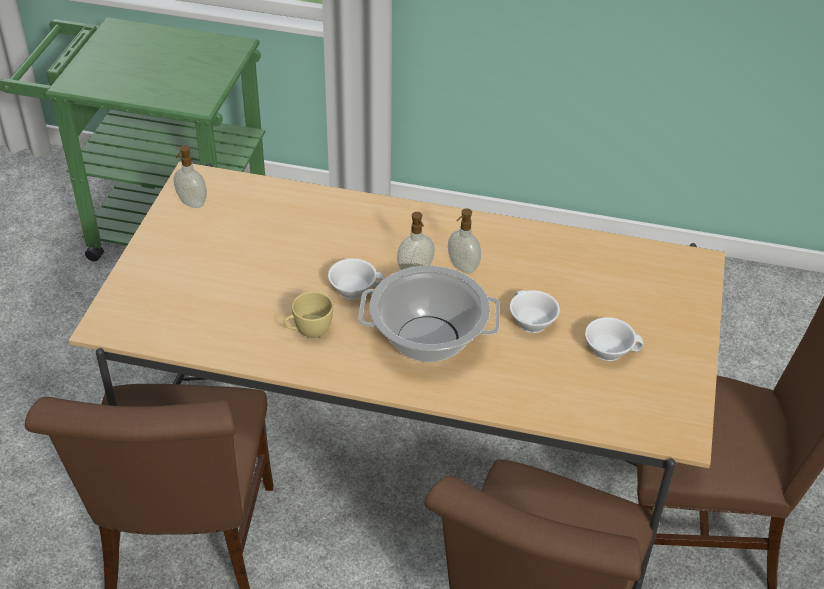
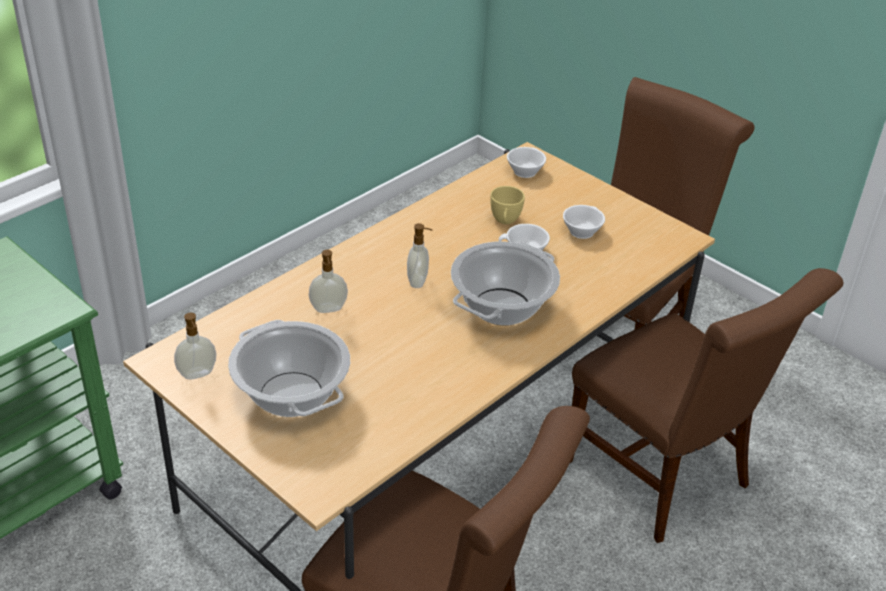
camera: 60 degrees left, 5 degrees down
yellow cup [283,292,333,338] -> yellow cup moved to [490,186,525,224]
white cup [328,258,385,300] -> white cup moved to [507,147,546,178]
soap dispenser [448,208,481,274] -> soap dispenser moved to [309,250,348,313]
none -> cooking pot [228,320,350,417]

